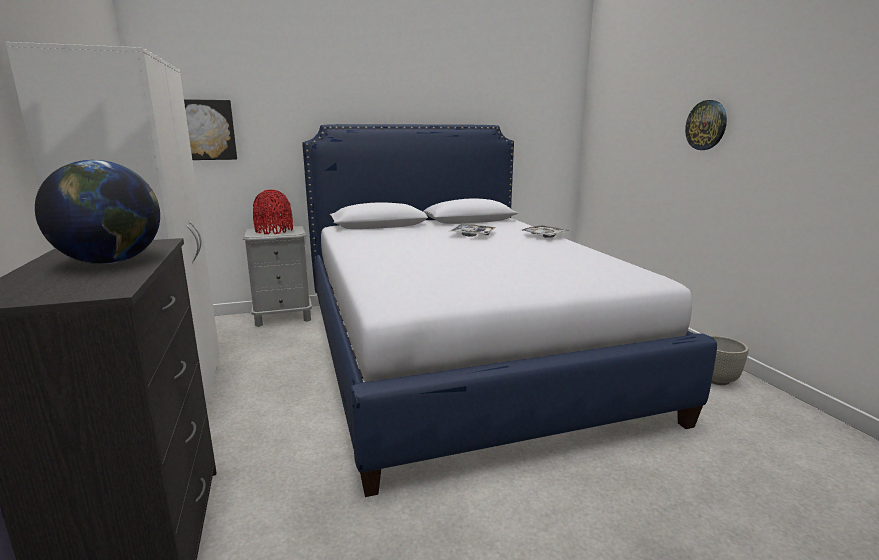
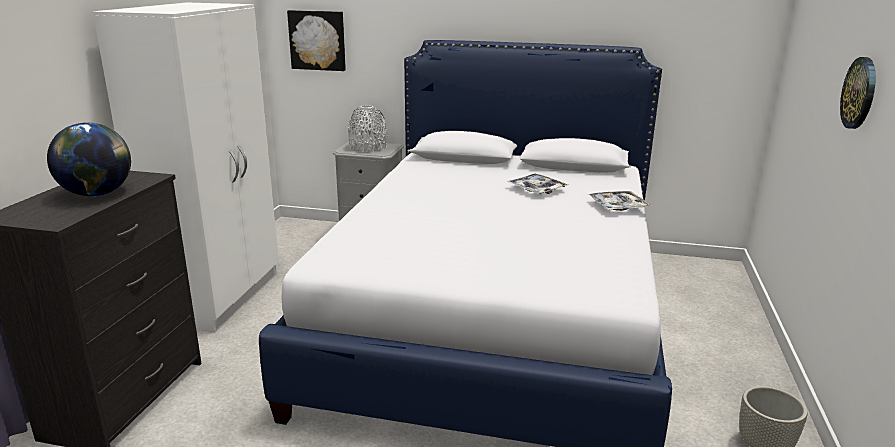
camera: 30 degrees right, 5 degrees up
red vase [253,190,293,234] -> grey vase [348,105,387,152]

